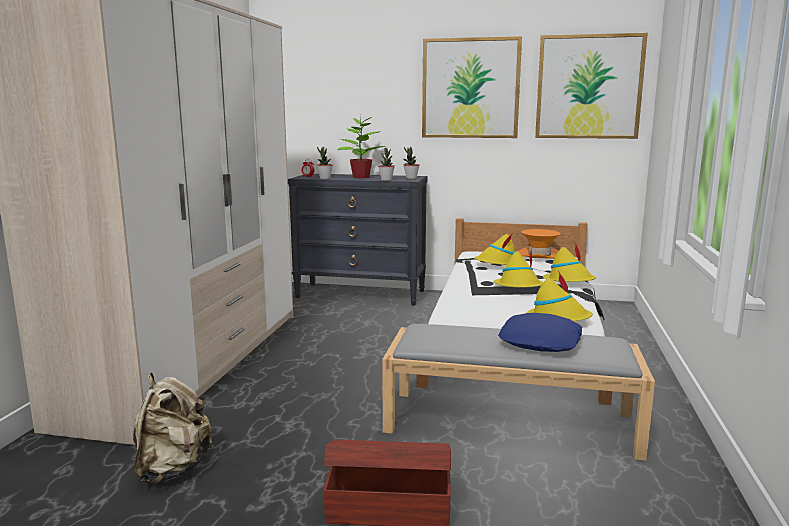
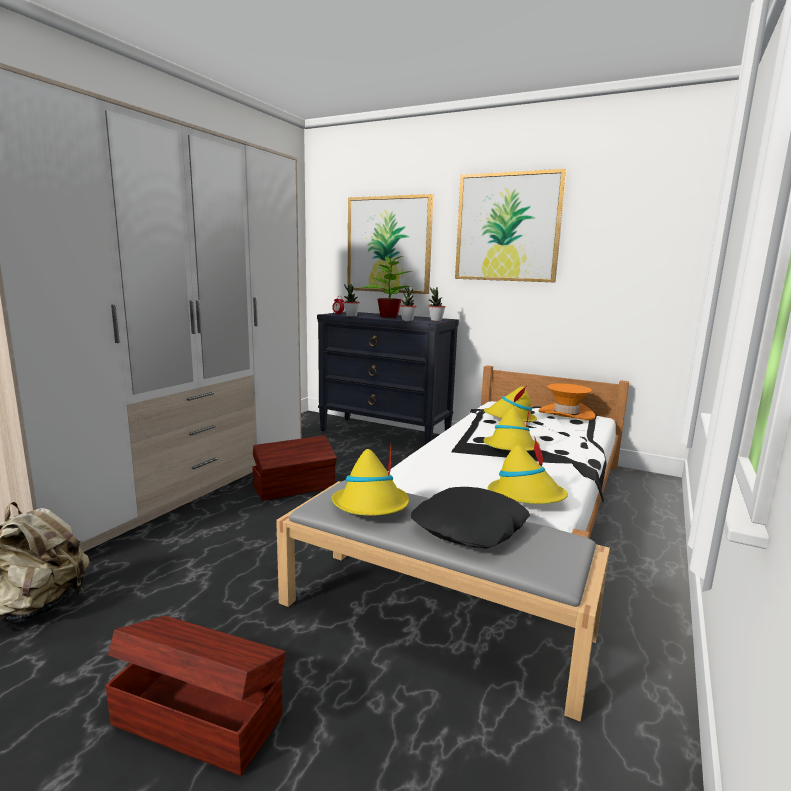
camera: 15 degrees right, 0 degrees up
blue pillow [498,313,582,352] -> black pillow [411,487,530,549]
picture [535,33,648,139] -> picture moved to [348,194,433,294]
yellow hat [543,242,596,282] -> yellow hat moved to [332,445,409,516]
none -> brown storage box [252,435,337,501]

